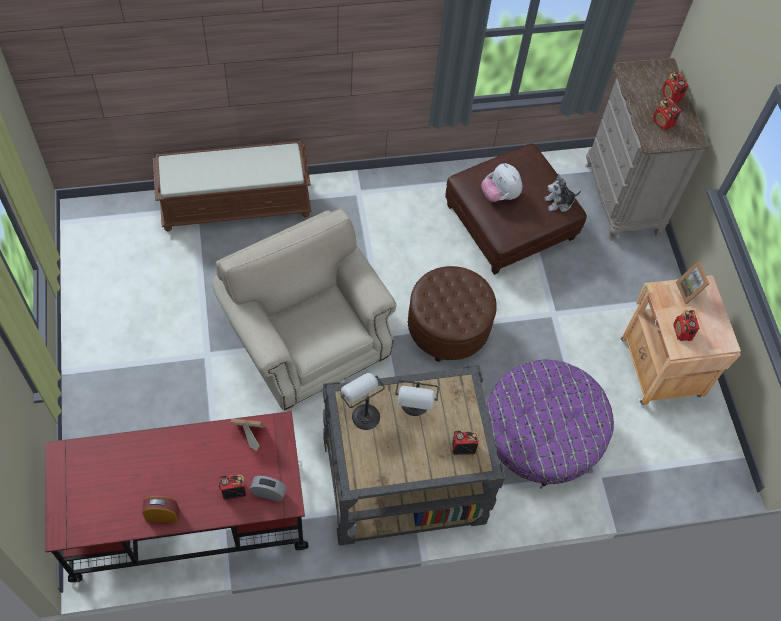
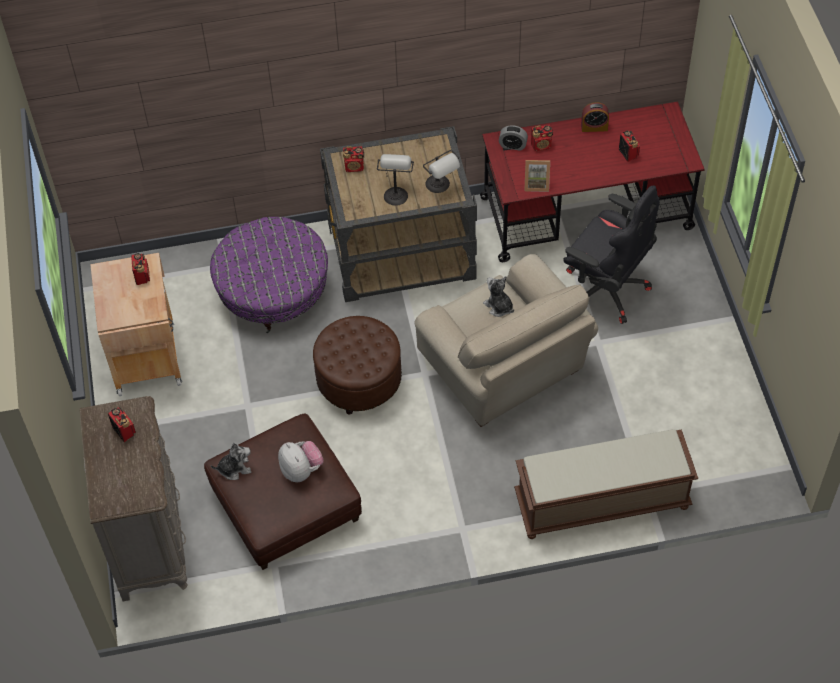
camera: 175 degrees left, 5 degrees down
radio [662,71,688,103] -> radio moved to [619,131,640,162]
picture frame [676,261,710,304] -> none
none -> plush toy [483,276,514,317]
none -> black office chair [563,185,660,324]

